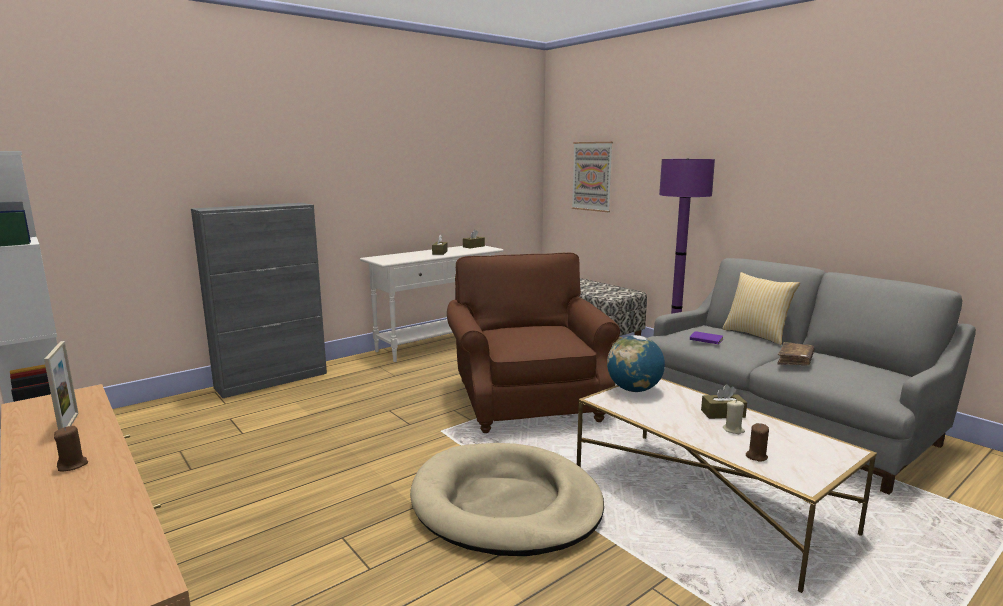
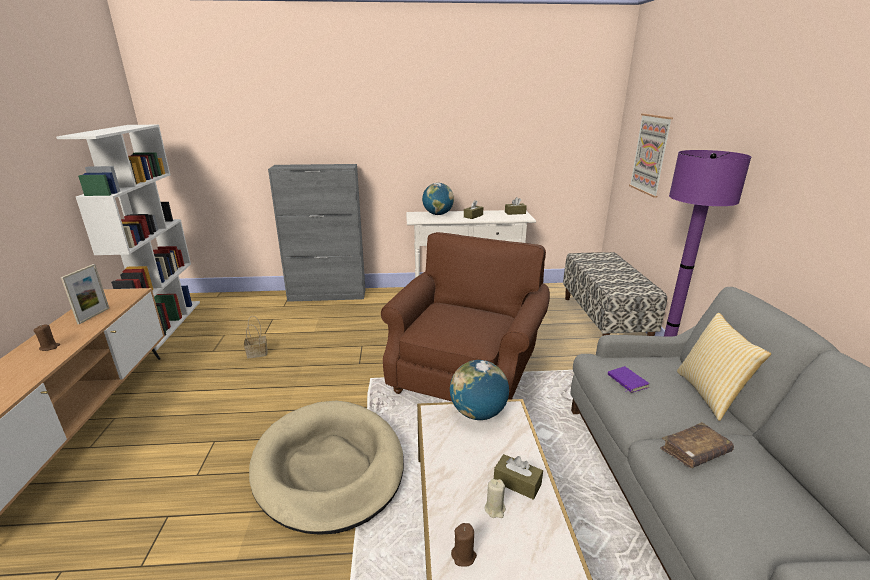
camera: 35 degrees right, 10 degrees up
none -> basket [244,316,268,358]
none -> globe [422,183,454,215]

